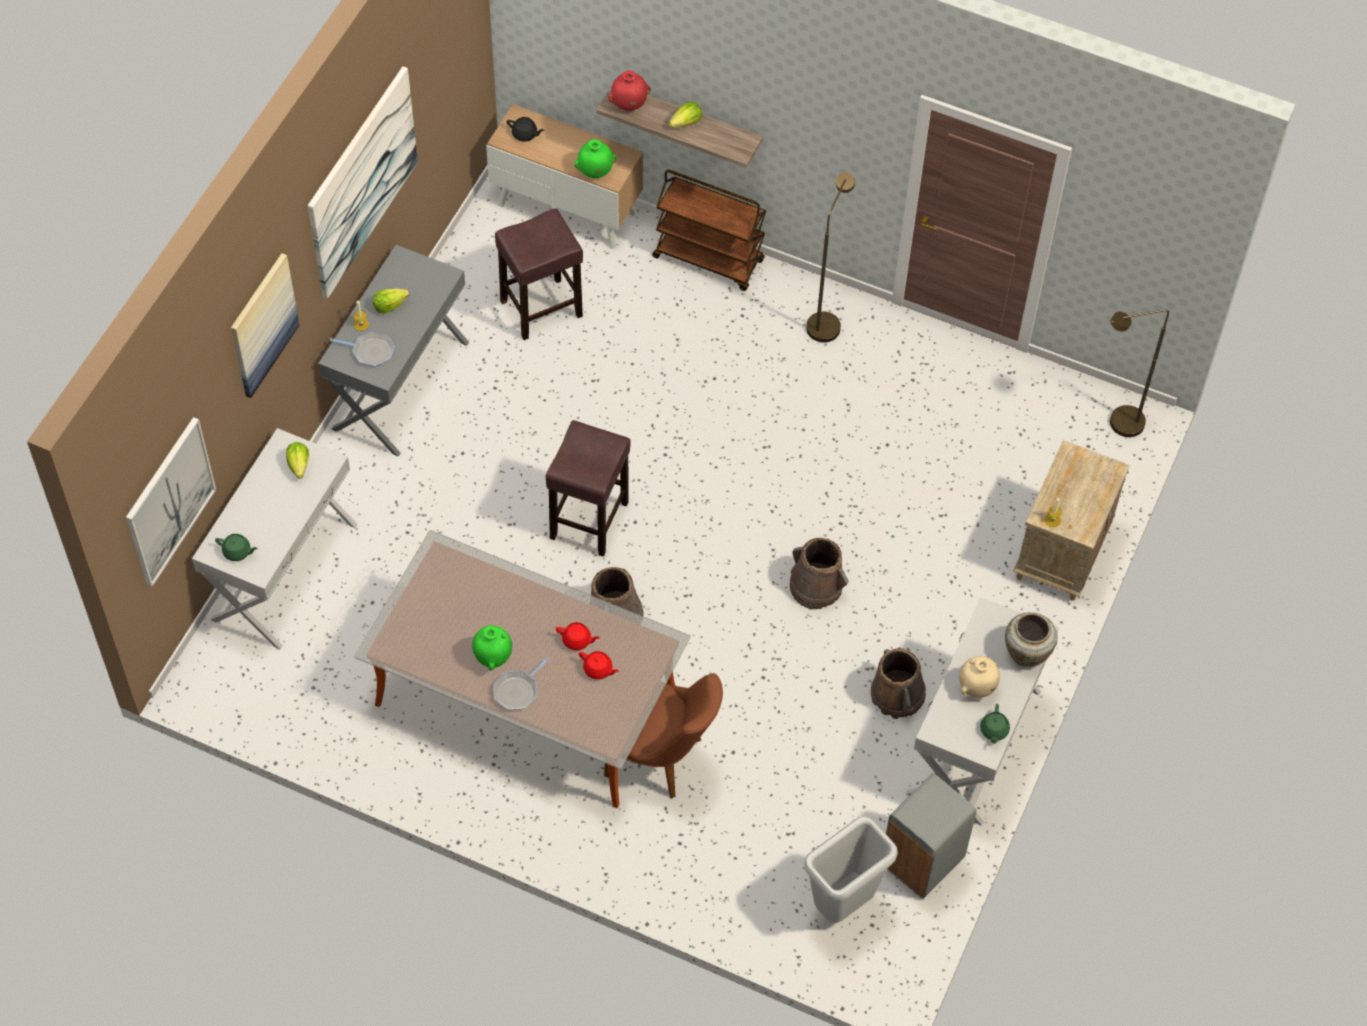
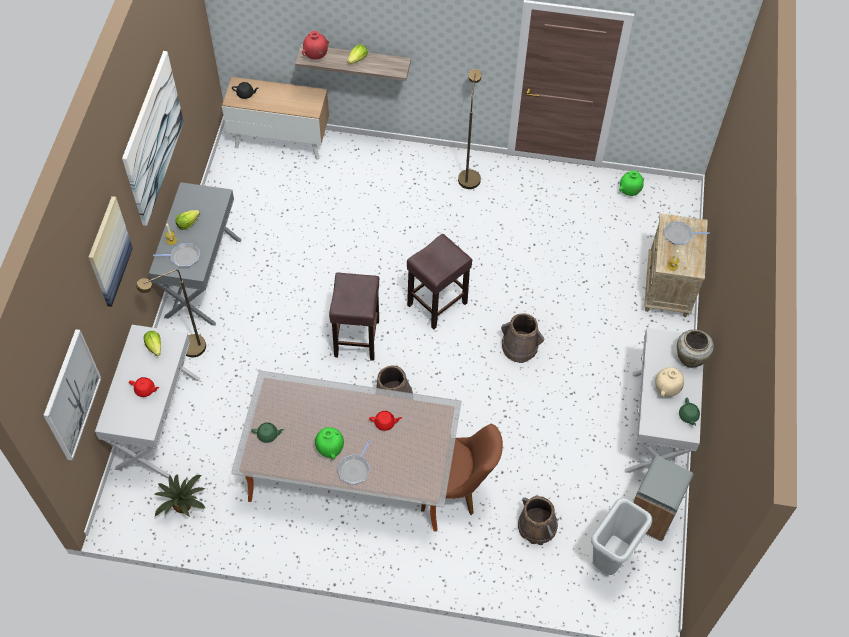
camera: 15 degrees left, 0 degrees up
green teapot [215,534,258,561] -> green teapot moved to [251,422,284,443]
brown stool [495,208,583,340] -> brown stool moved to [407,234,472,329]
green vase [574,139,617,178] -> green vase moved to [619,170,644,196]
red teapot [579,651,619,679] -> red teapot moved to [129,377,159,397]
brown cart [652,170,766,291] -> none
brown bucket [871,648,926,719] -> brown bucket moved to [518,496,558,545]
brown floor lamp [1110,310,1169,437] -> brown floor lamp moved to [137,269,206,357]
none -> potted plant [154,474,205,517]
none -> frying pan [664,222,710,245]

